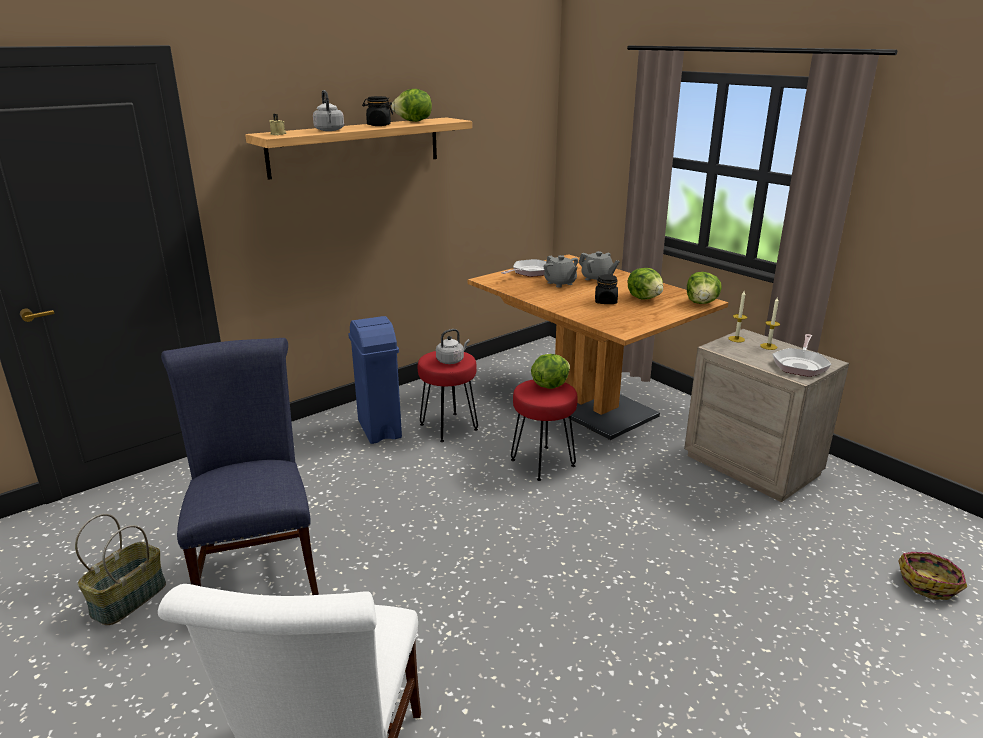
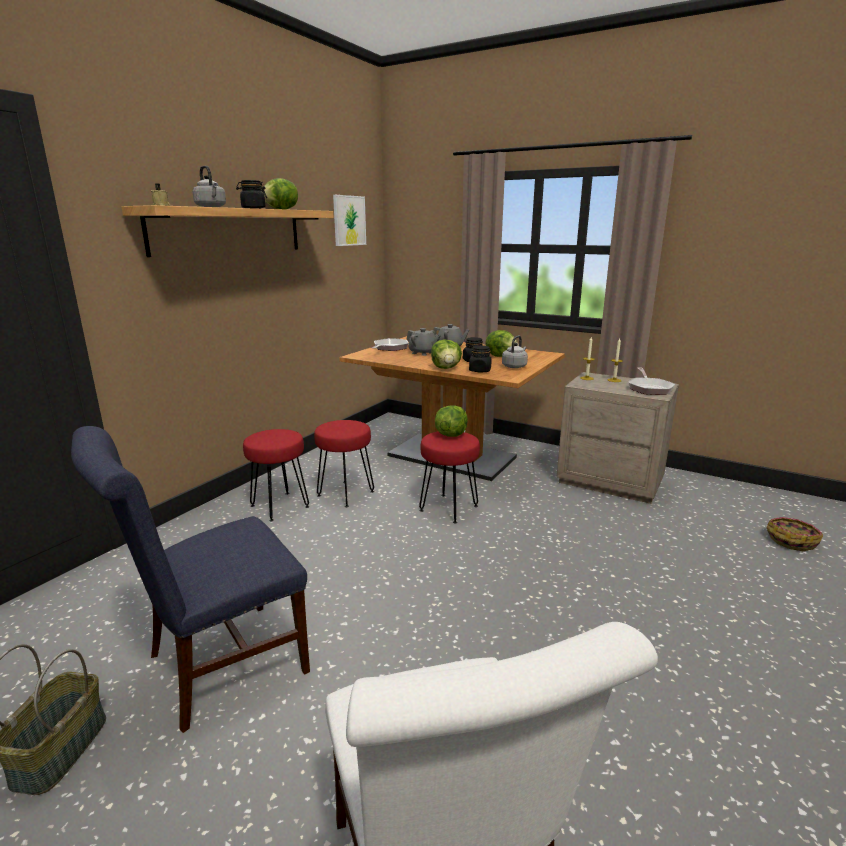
camera: 20 degrees left, 5 degrees down
blue chair [161,338,319,595] -> blue chair turned 90 degrees counterclockwise [71,426,310,733]
blue trash can [348,316,402,444] -> red stool [243,429,309,522]
grey kettle [436,329,470,364] -> grey kettle moved to [502,336,528,368]
lettuce [687,272,722,304] -> lettuce moved to [431,339,462,369]
none -> picture [333,195,366,246]
none -> black jar [469,345,491,372]

